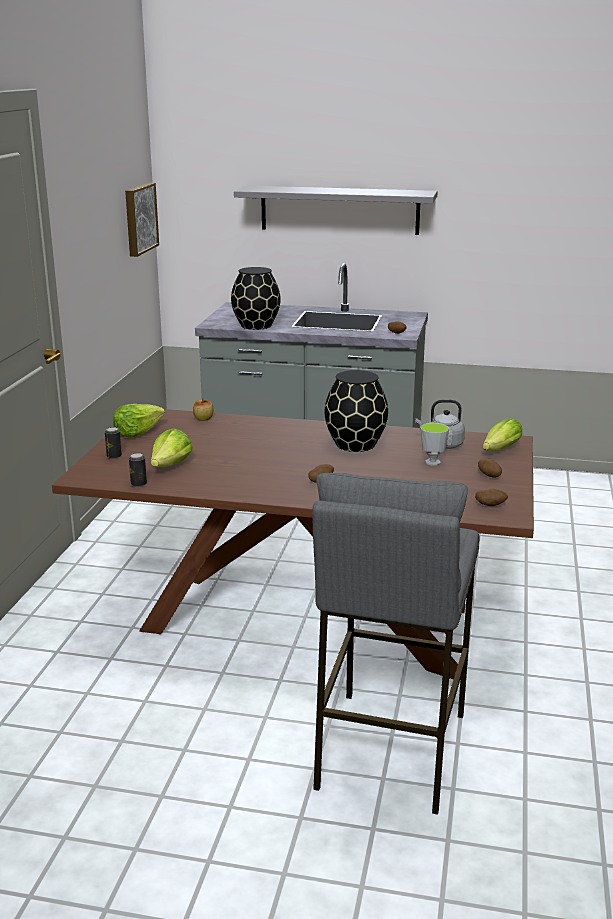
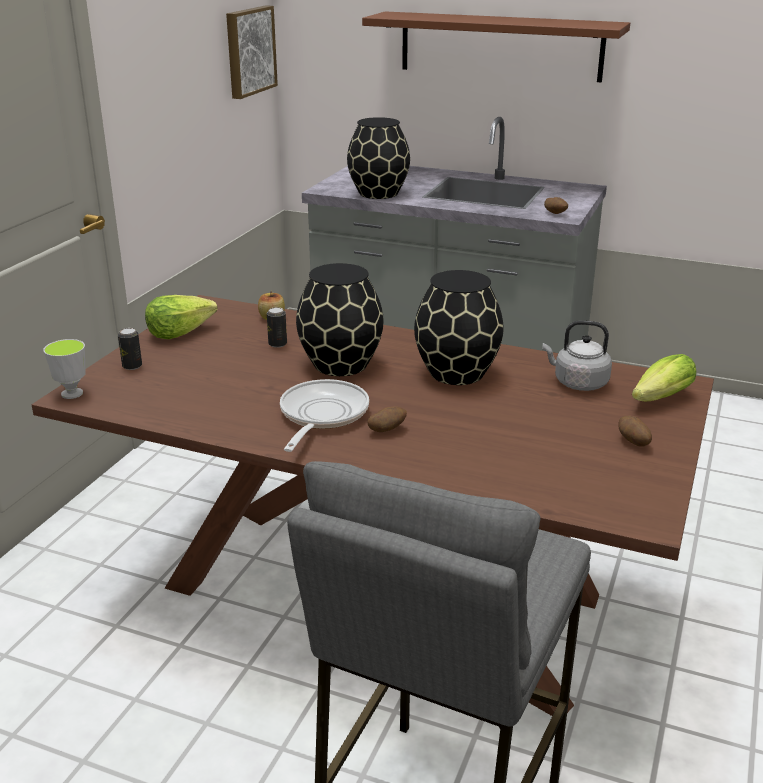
camera: 10 degrees right, 5 degrees up
can [129,453,147,487] -> can moved to [267,307,287,348]
lettuce [151,428,193,467] -> none
grey shelf [234,186,438,235] -> brown shelf [362,11,630,83]
cup [421,423,449,466] -> cup moved to [43,339,86,399]
potato [475,489,508,506] -> none
none -> frying pan [280,379,369,452]
none -> black vase [296,263,384,376]

